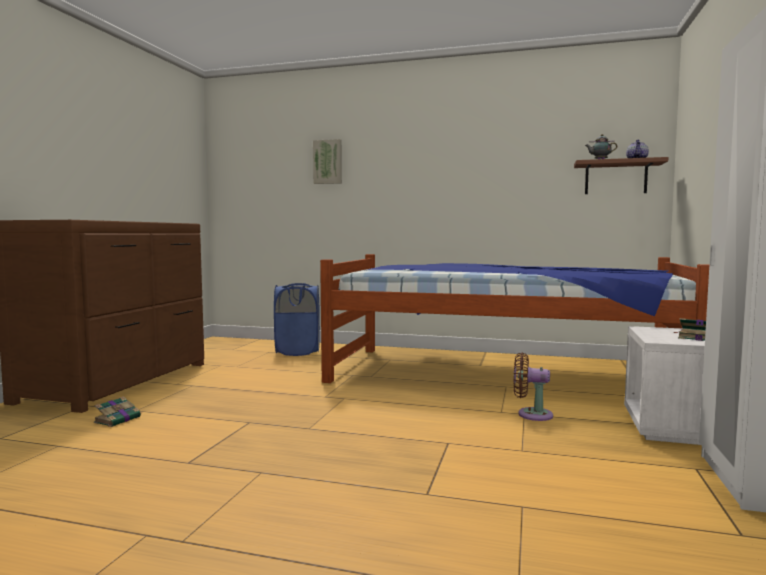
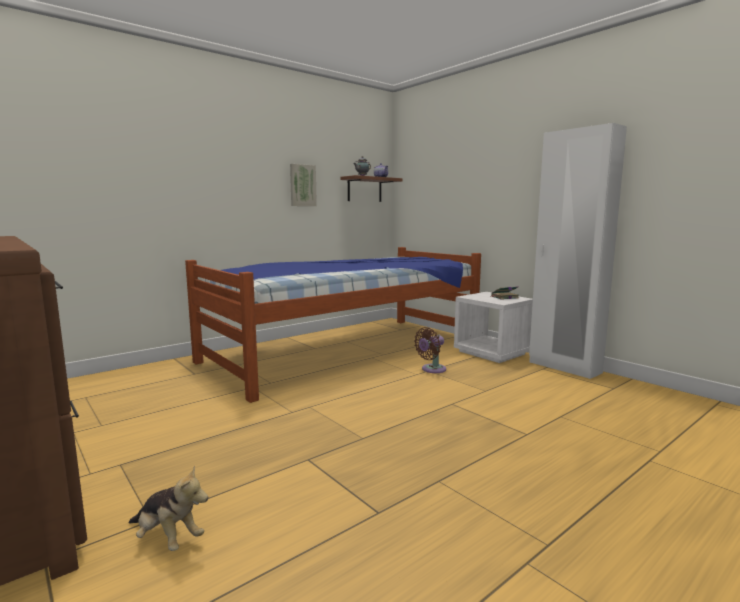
camera: 55 degrees left, 5 degrees up
book [94,397,141,427] -> plush toy [129,465,208,551]
blue laundry basket [274,283,320,356] -> none
picture [313,139,342,184] -> picture moved to [290,164,317,206]

